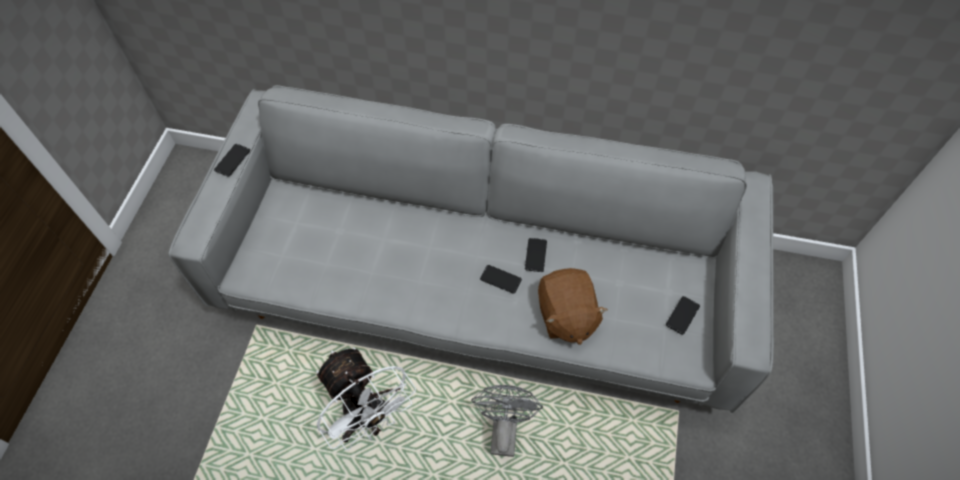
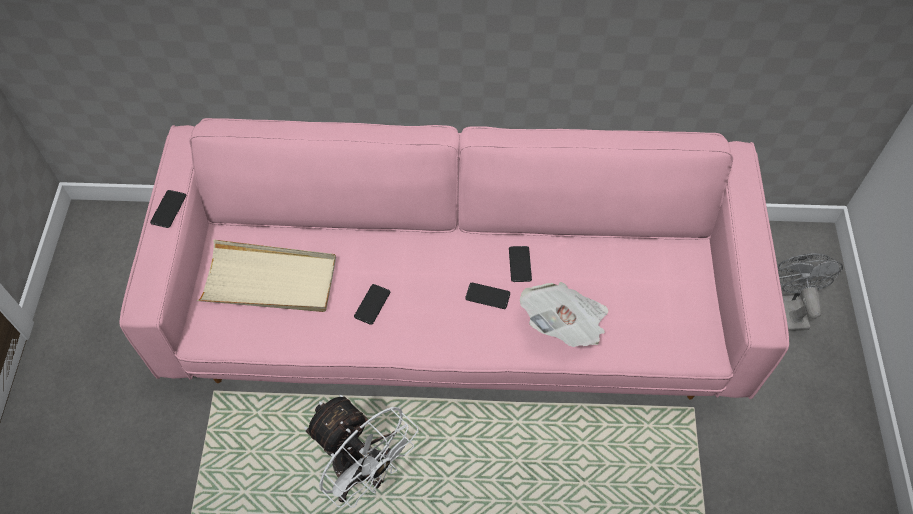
camera: 10 degrees left, 0 degrees up
grey sofa [169,85,774,413] -> pink sofa [119,118,789,400]
grey fan [471,385,543,457] -> grey fan moved to [777,253,843,331]
brown plush toy [538,268,608,345] -> newspaper [520,282,608,347]
phone [666,296,700,335] -> phone moved to [354,284,390,325]
none -> beige tray [197,240,336,312]

